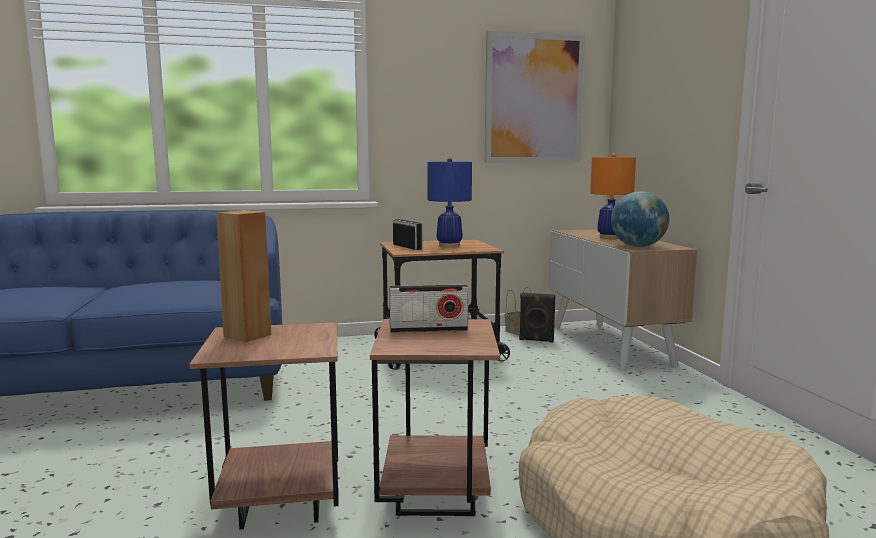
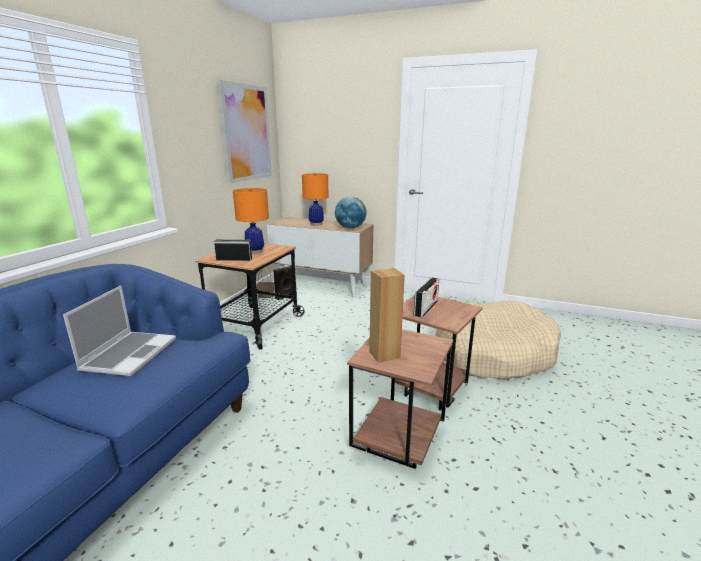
camera: 55 degrees left, 10 degrees up
blue table lamp [427,158,472,248] -> orange table lamp [233,187,269,254]
none -> laptop [63,285,176,376]

